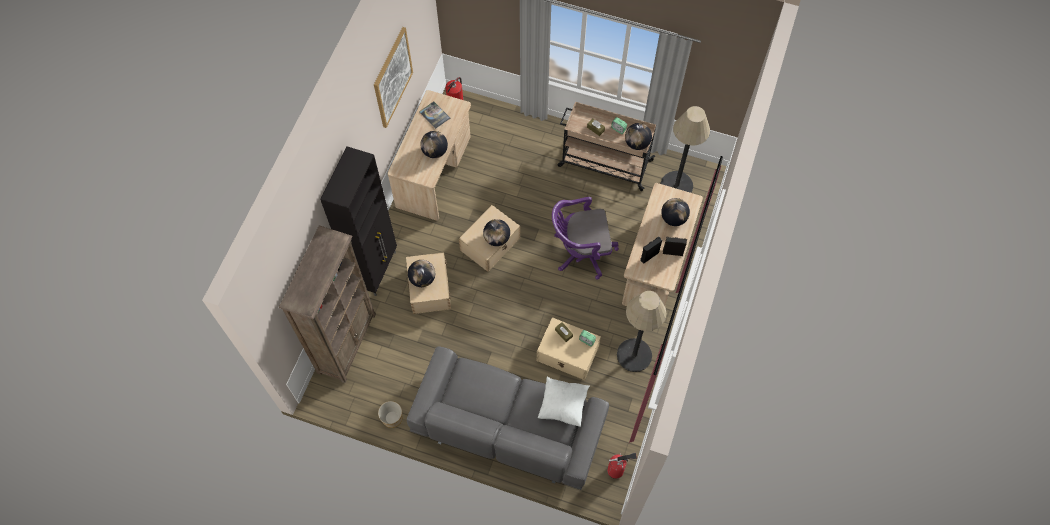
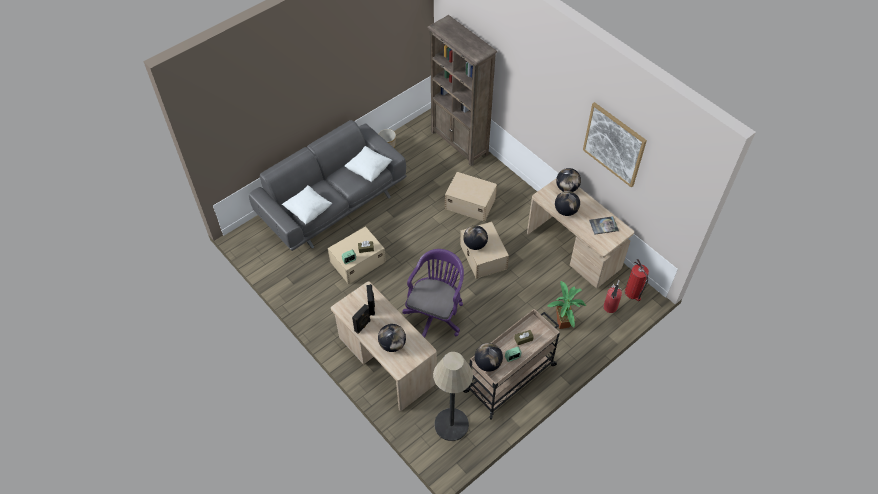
camera: 120 degrees right, 10 degrees down
black cabinet [320,146,397,296] -> none
globe [408,260,435,287] -> globe moved to [556,168,581,192]
fire extinguisher [607,453,637,479] -> fire extinguisher moved to [603,280,622,313]
floor lamp [617,291,667,372] -> none
none -> white pillow [345,146,392,182]
none -> potted plant [548,281,586,329]

